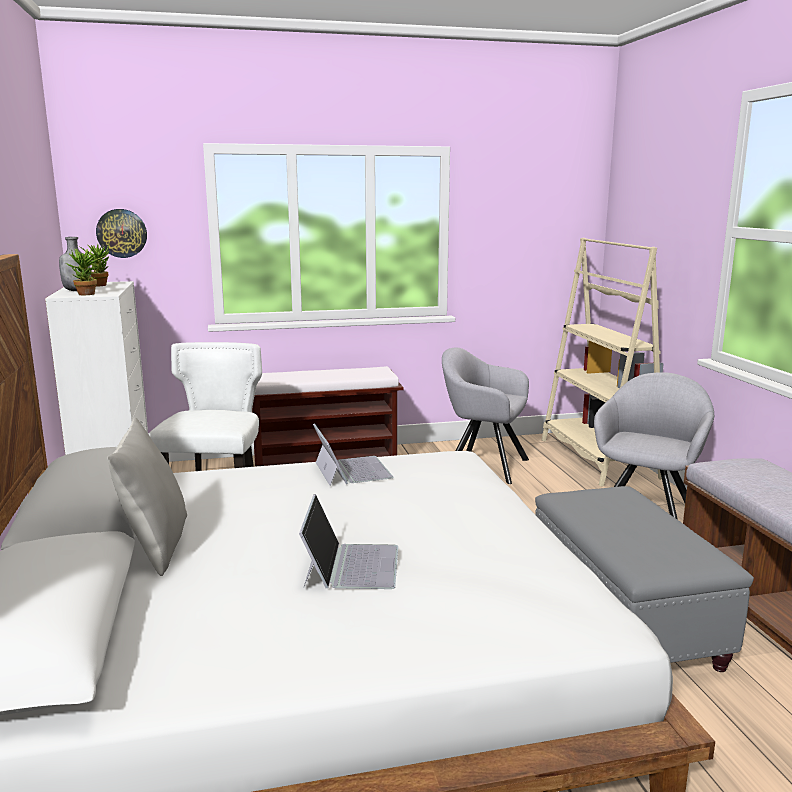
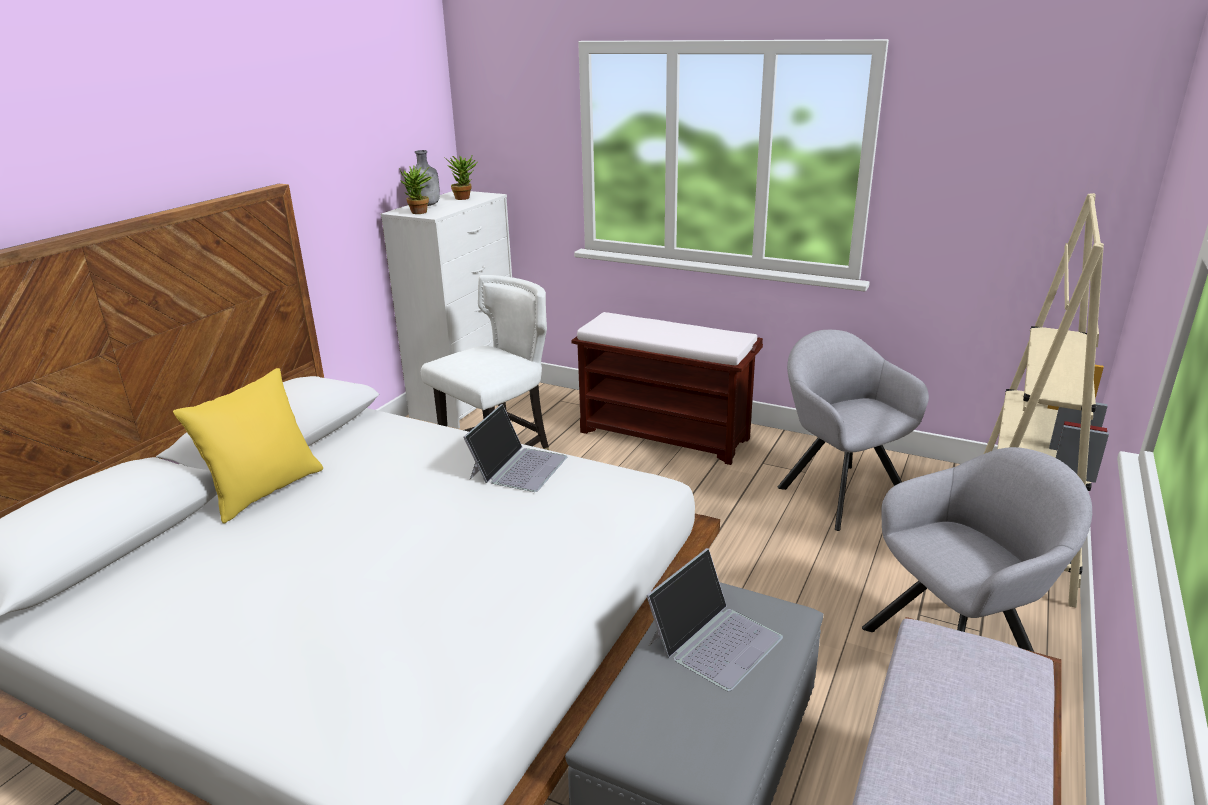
camera: 40 degrees right, 10 degrees up
wall clock [96,209,147,258] -> none
grey pillow [107,418,187,576] -> yellow pillow [173,368,323,524]
laptop [299,494,398,589] -> laptop moved to [646,548,783,691]

